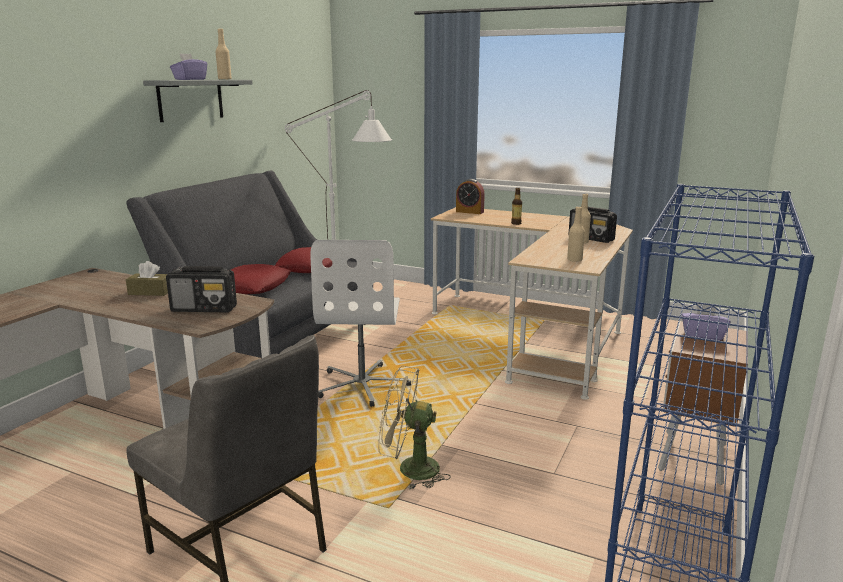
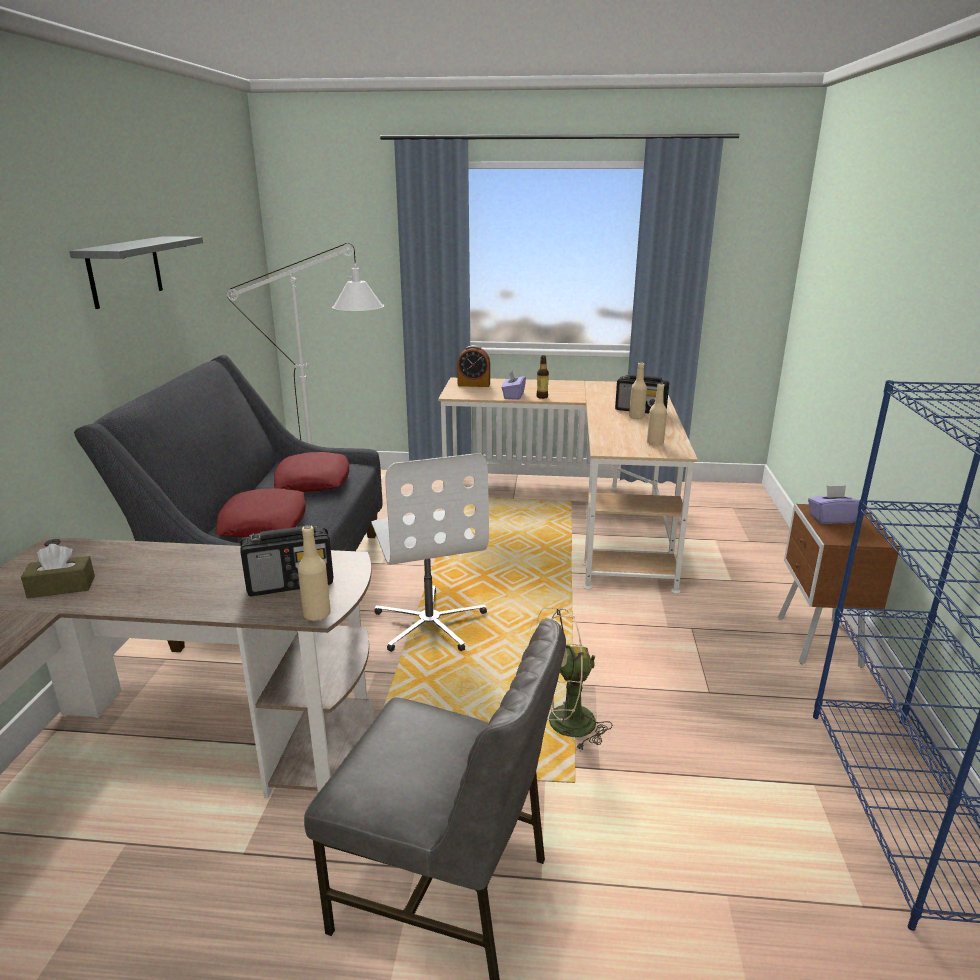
camera: 20 degrees left, 5 degrees up
brown tissue box [126,261,168,296] -> brown tissue box moved to [21,544,95,598]
purple tissue box [170,53,207,80] -> purple tissue box moved to [502,370,526,400]
beige bottle [216,29,232,80] -> beige bottle moved to [298,525,331,621]

